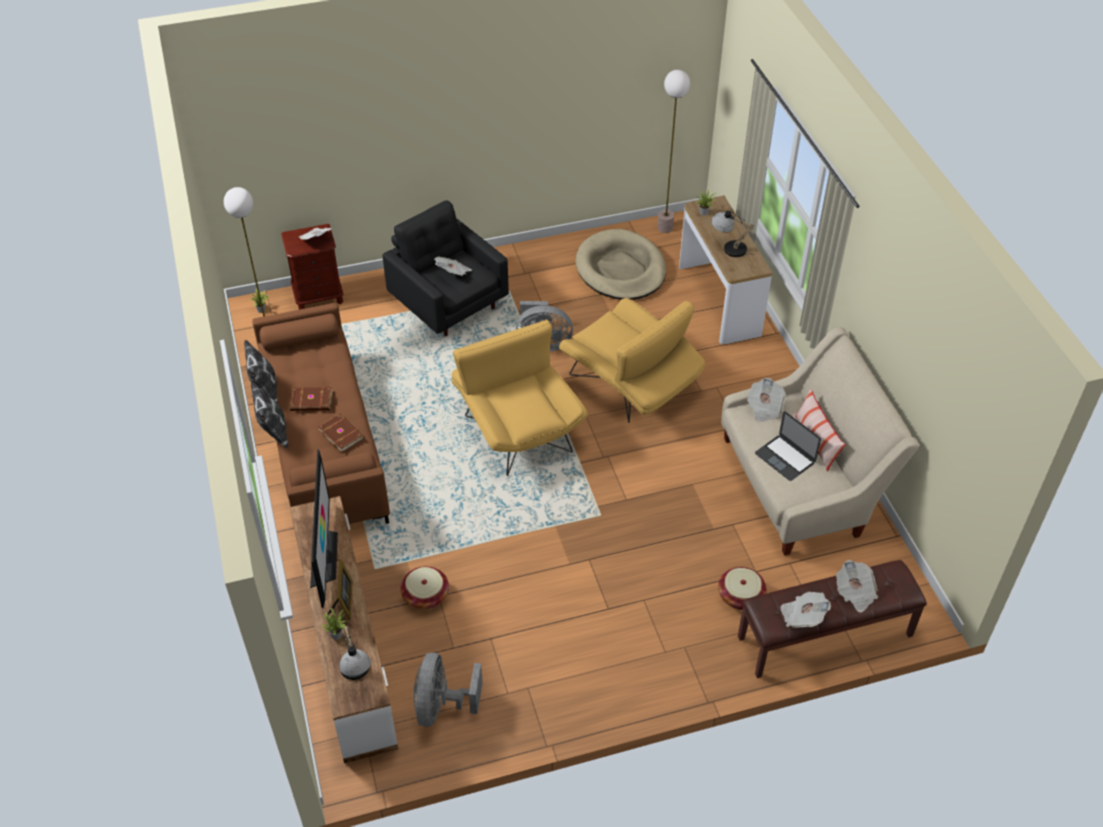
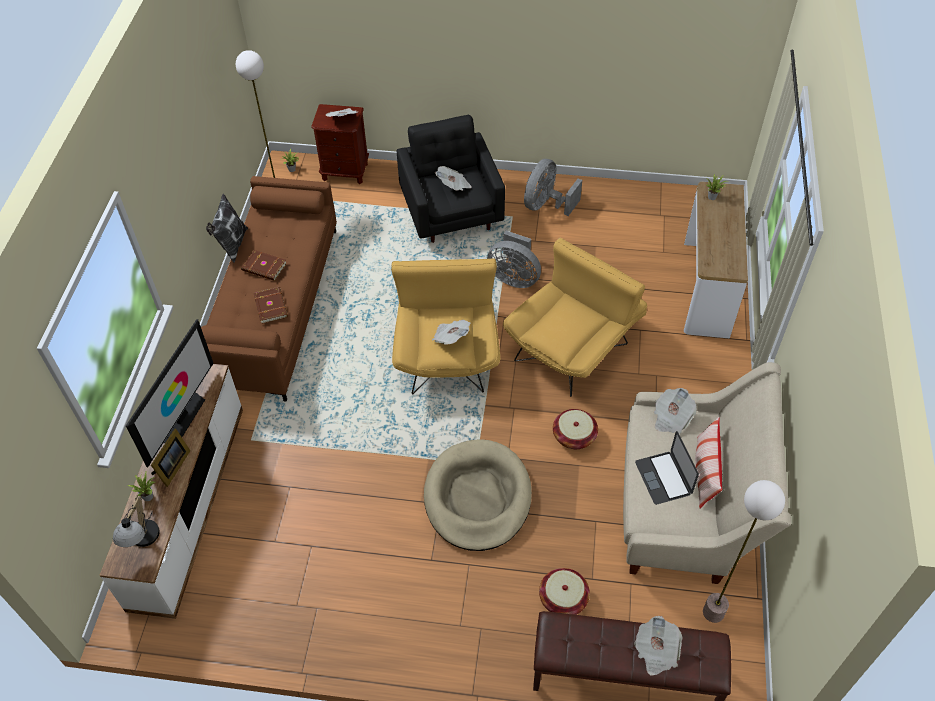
camera: 25 degrees right, 5 degrees up
pillow [251,382,288,449] -> none
basket [401,566,449,609] -> basket moved to [553,409,598,449]
grey fan [413,653,483,727] -> grey fan moved to [524,159,582,216]
yellow armchair [559,298,705,423] -> yellow armchair turned 120 degrees counterclockwise [503,238,647,397]
beige dog bed [576,229,666,300] -> beige dog bed moved to [424,439,532,551]
floor lamp [657,70,690,233] -> floor lamp moved to [703,480,785,623]
table lamp [712,211,754,257] -> none
newspaper [780,592,831,628] -> newspaper moved to [432,320,471,344]

